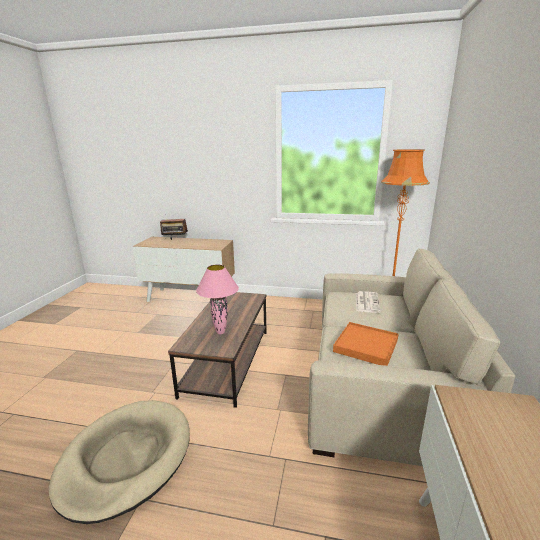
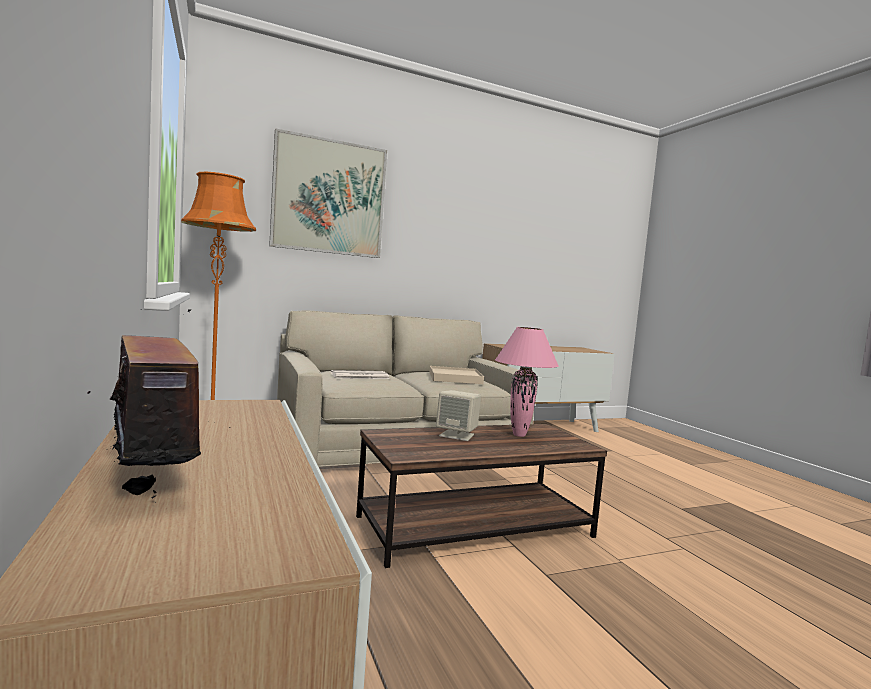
camera: 125 degrees left, 15 degrees down
beige dog bed [49,400,190,524] -> none
orange tray [333,322,398,366] -> beige tray [429,366,484,384]
none -> picture [269,128,387,258]
none -> beige speaker [436,390,481,441]

